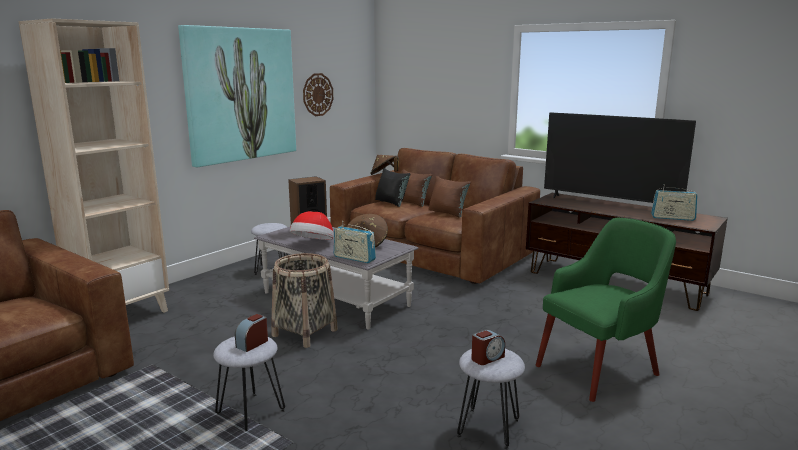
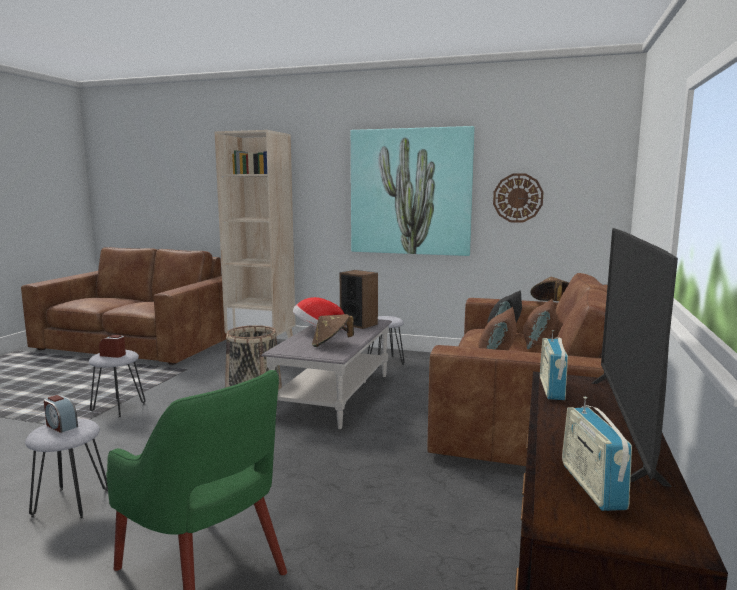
camera: 70 degrees right, 5 degrees down
radio [334,221,376,263] -> radio moved to [540,330,568,400]

